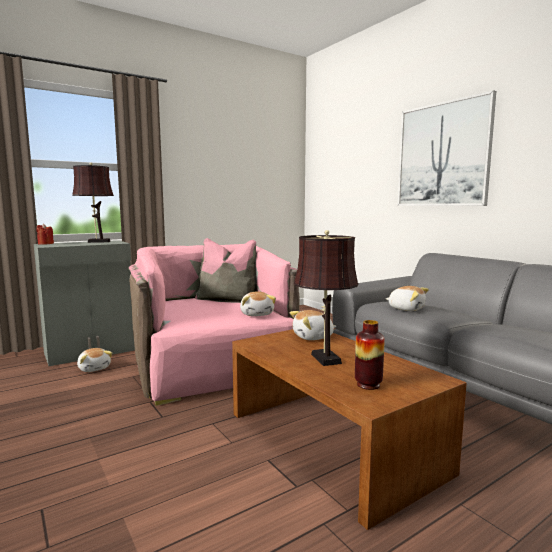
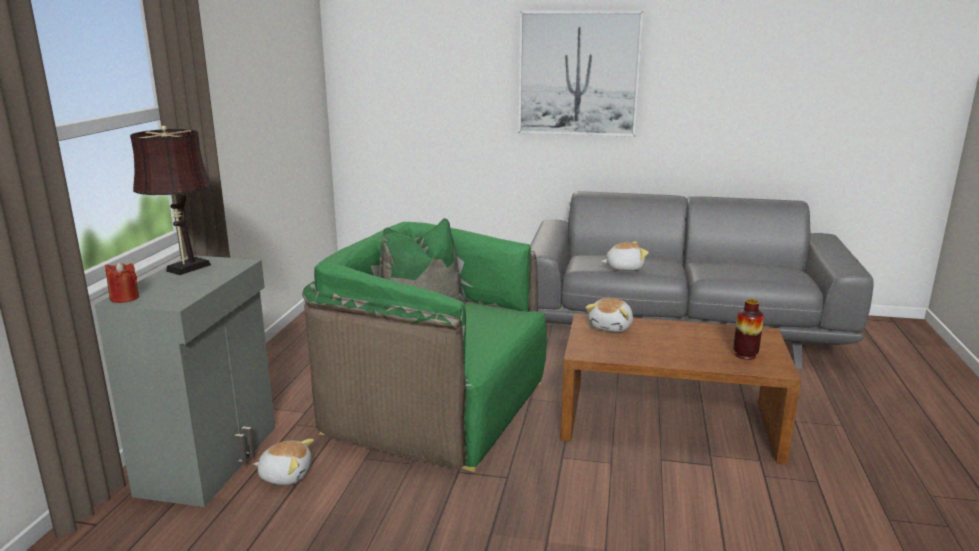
camera: 45 degrees left, 10 degrees up
pink armchair [129,238,300,406] -> green armchair [302,218,547,472]
plush toy [240,291,276,316] -> none
brown table lamp [294,230,359,366] -> none

